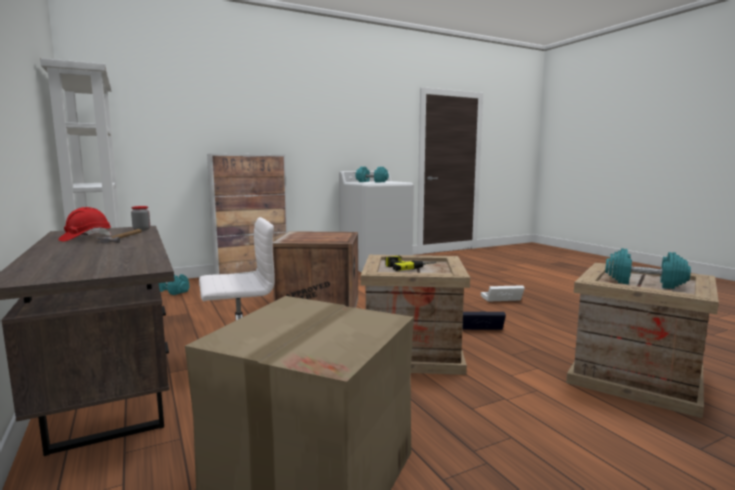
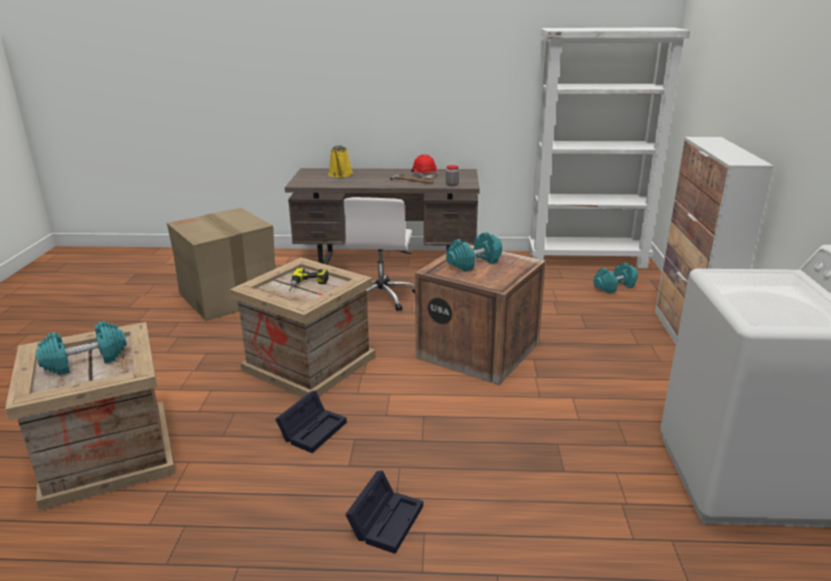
camera: 120 degrees right, 15 degrees up
turquoise dumbbell [355,167,389,183] -> turquoise dumbbell moved to [446,232,502,271]
white storage box [481,285,525,302] -> black storage box [345,471,423,554]
none -> yellow watering can [328,145,353,177]

